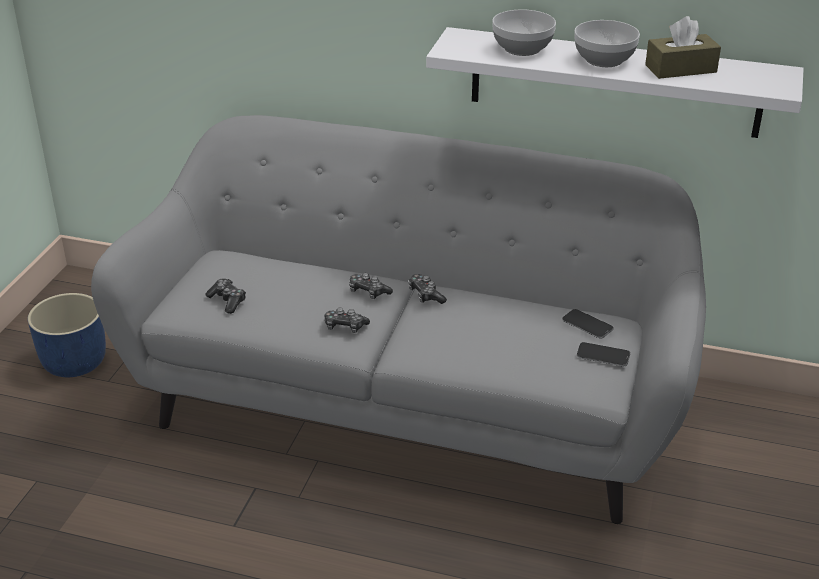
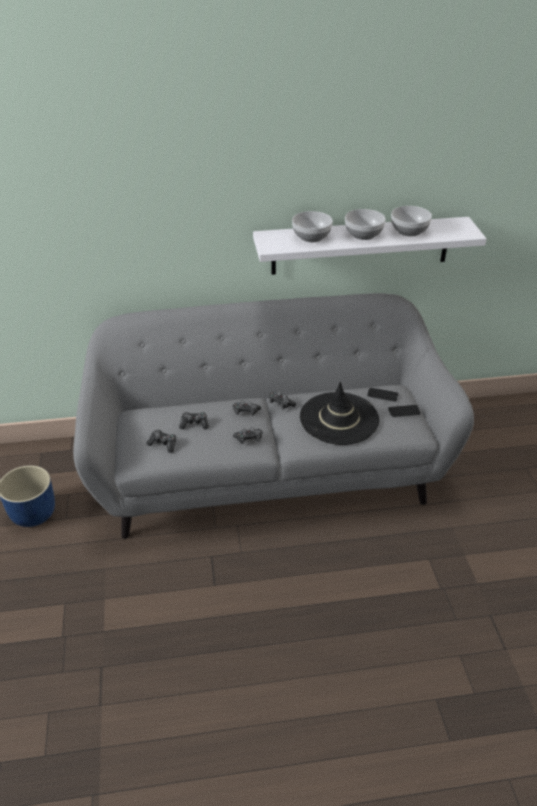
camera: 25 degrees left, 5 degrees up
brown tissue box [645,16,721,79] -> bowl [391,206,432,237]
none -> game controller [179,412,209,429]
none -> black hat [300,382,379,445]

